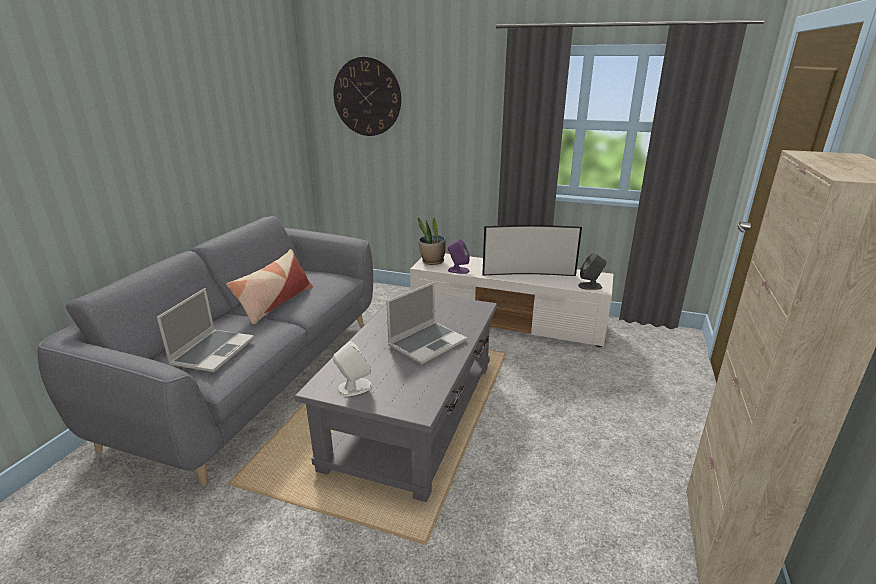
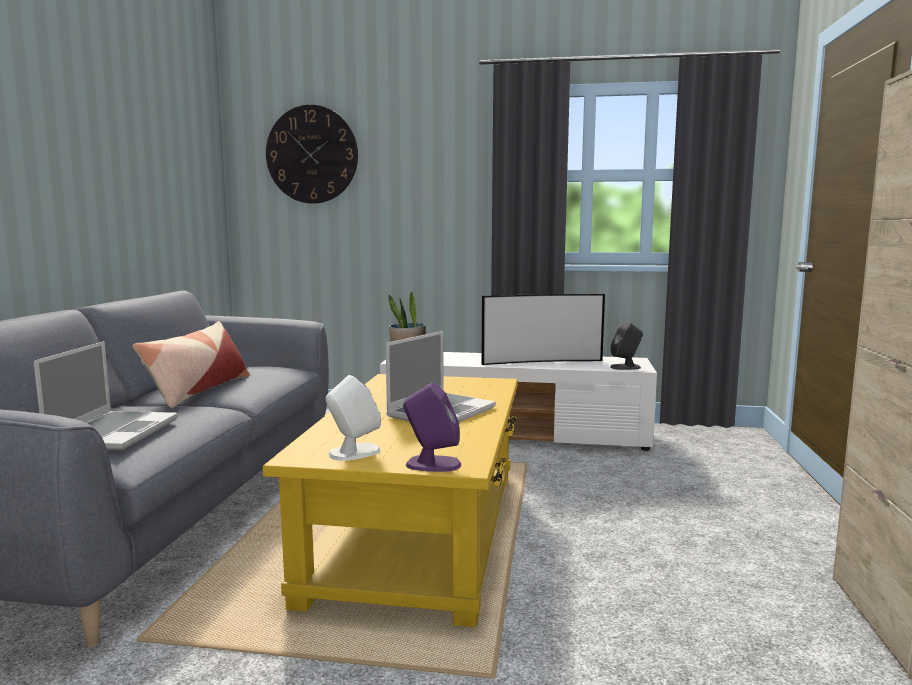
camera: 10 degrees left, 15 degrees down
grey coffee table [295,289,497,502] -> yellow coffee table [263,374,518,627]
purple speaker [448,239,470,274] -> purple speaker moved to [403,382,461,472]

